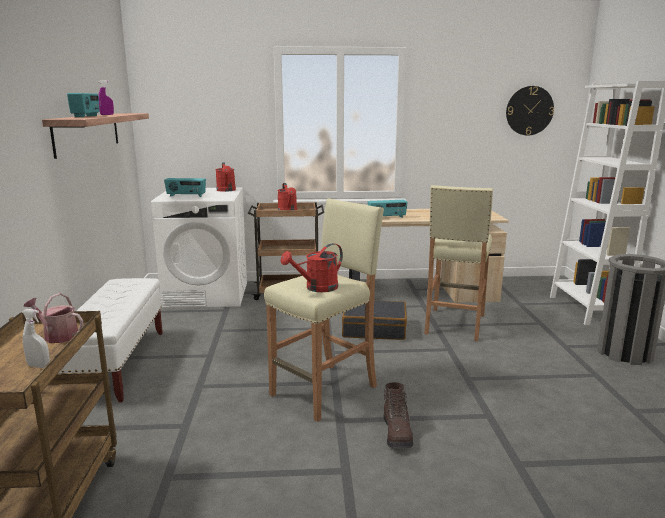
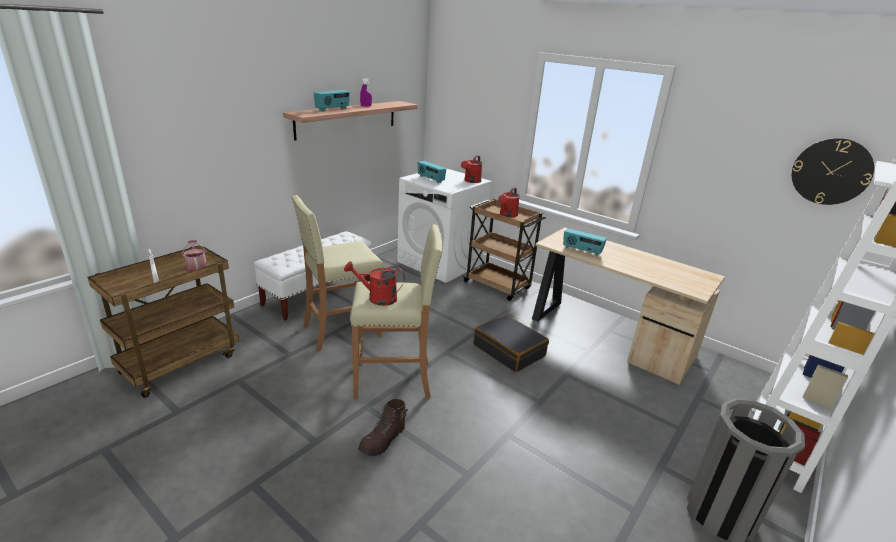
camera: 40 degrees right, 10 degrees up
beige stool [424,185,493,341] -> beige stool moved to [292,195,383,352]

